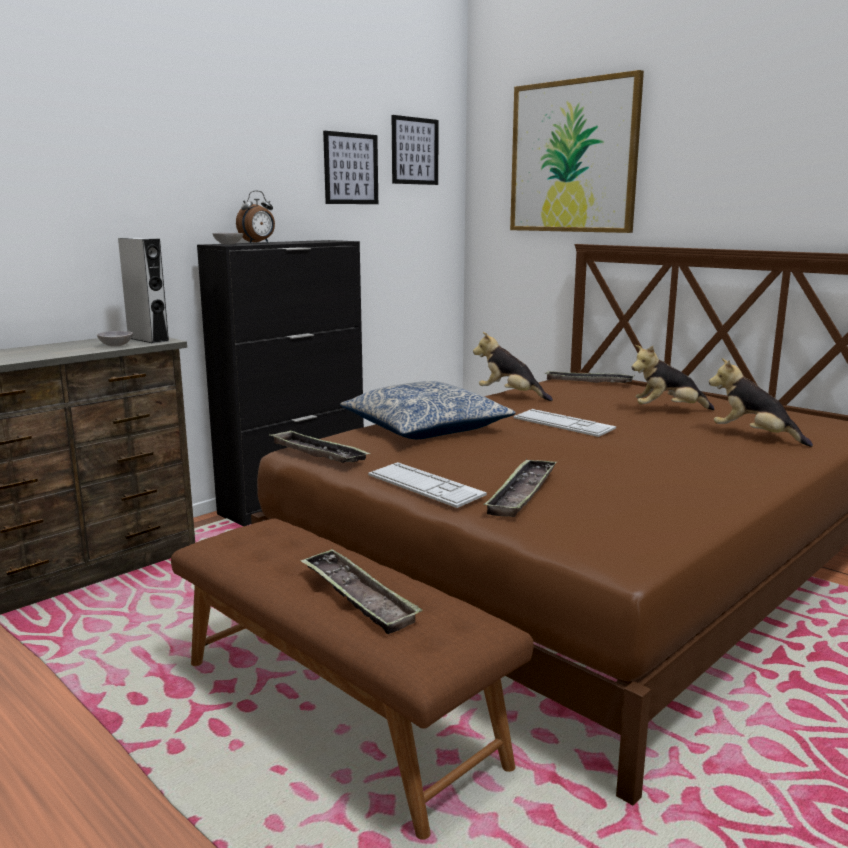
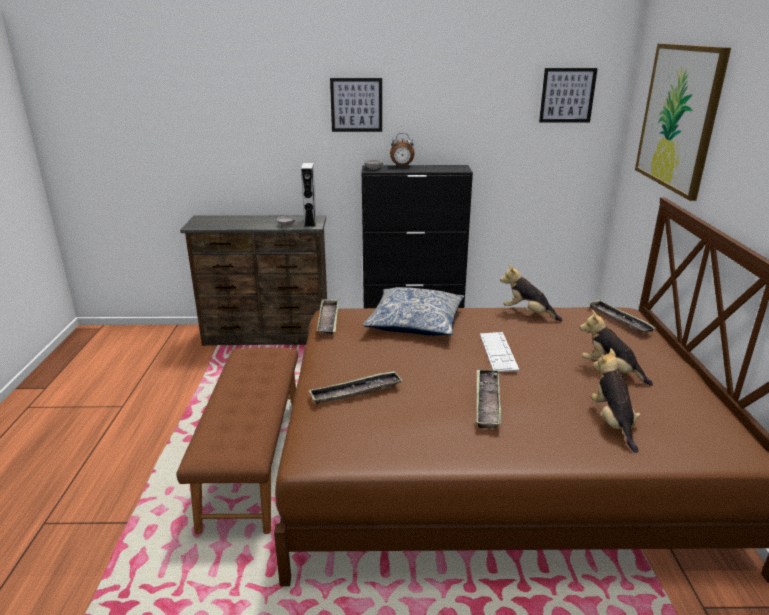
camera: 45 degrees right, 10 degrees up
tray [301,549,422,634] -> tray moved to [477,370,502,429]
picture [323,131,378,204] -> picture moved to [330,78,382,132]
keyboard [368,462,487,508] -> none
plush toy [473,332,553,401] -> plush toy turned 45 degrees counterclockwise [500,264,562,322]

